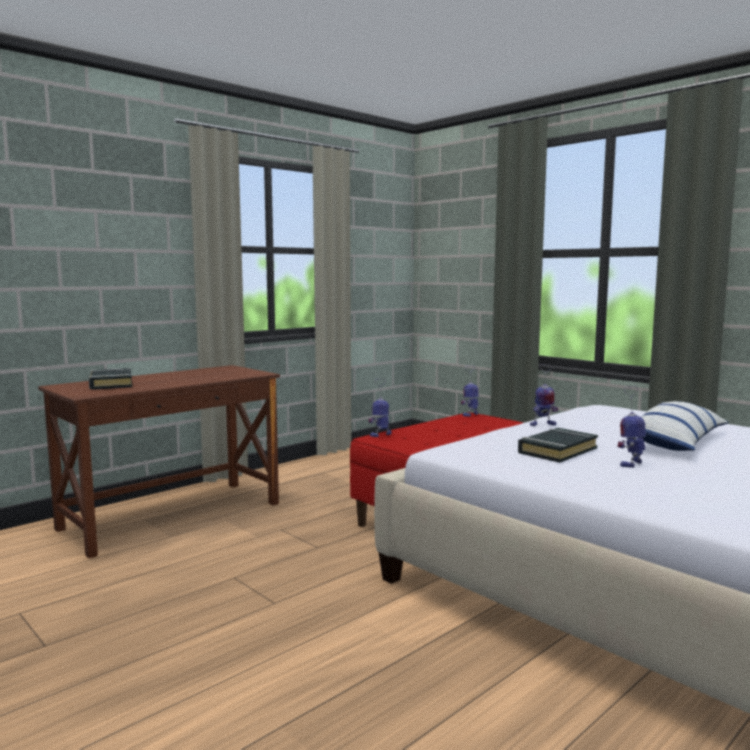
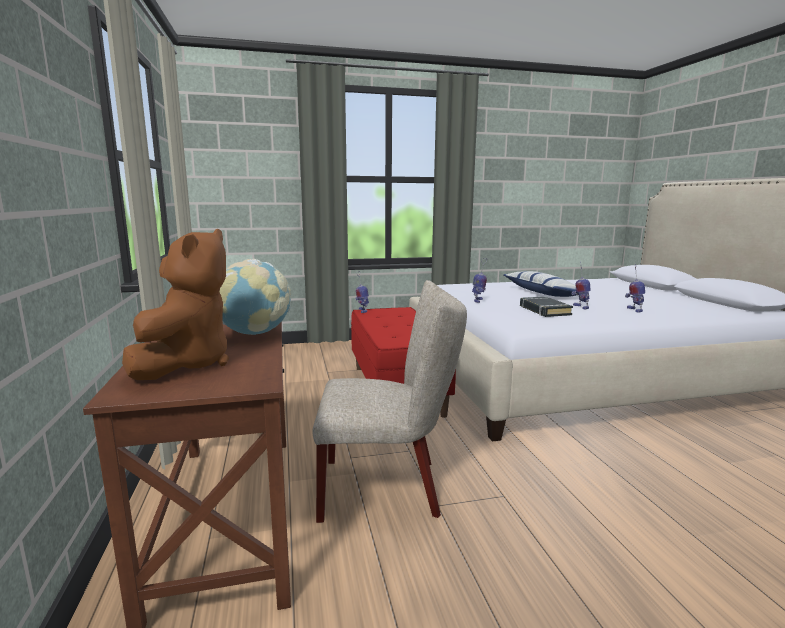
camera: 60 degrees left, 5 degrees up
black book [89,368,132,390] -> brown plush toy [122,229,229,380]
toy robot [368,379,391,437] -> toy robot moved to [625,263,645,312]
none -> globe [220,259,291,335]
none -> beige chair [312,280,467,523]

